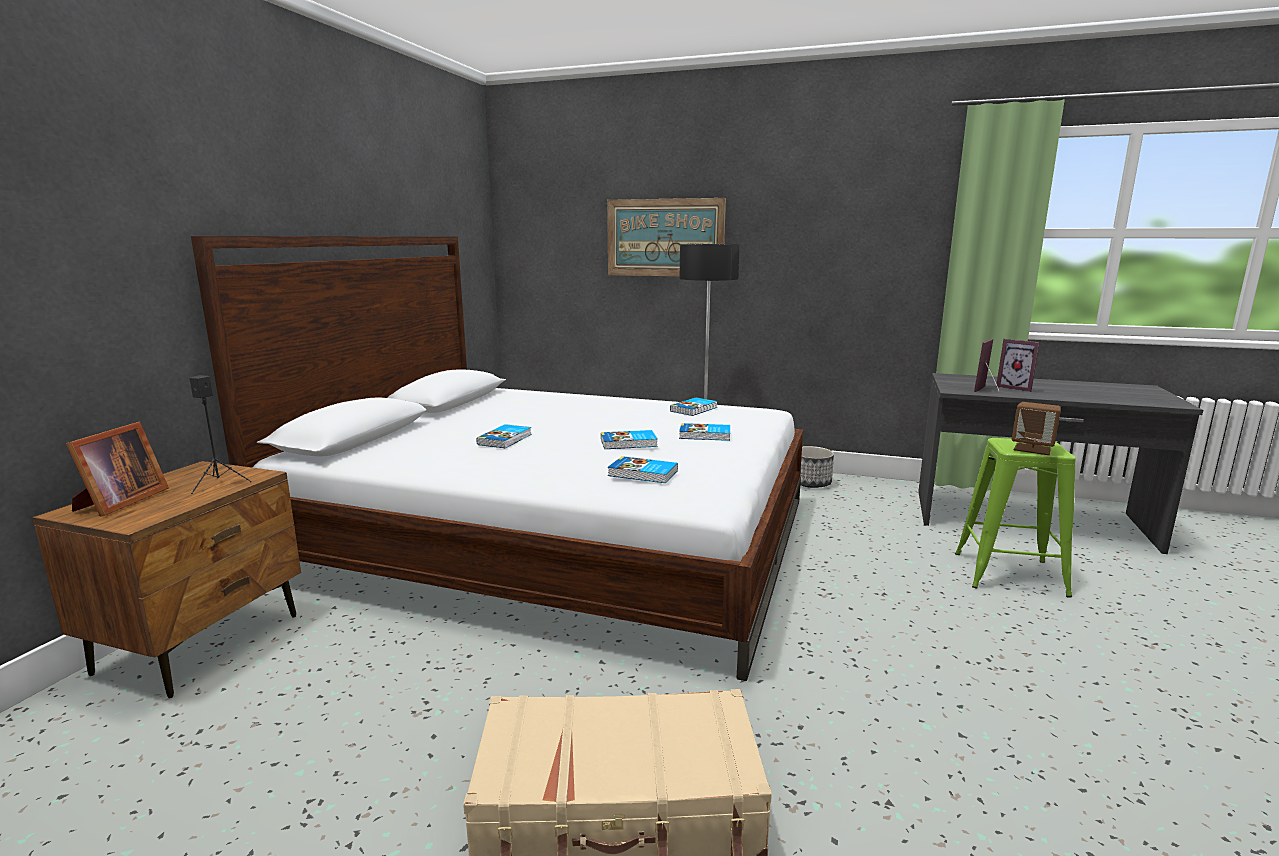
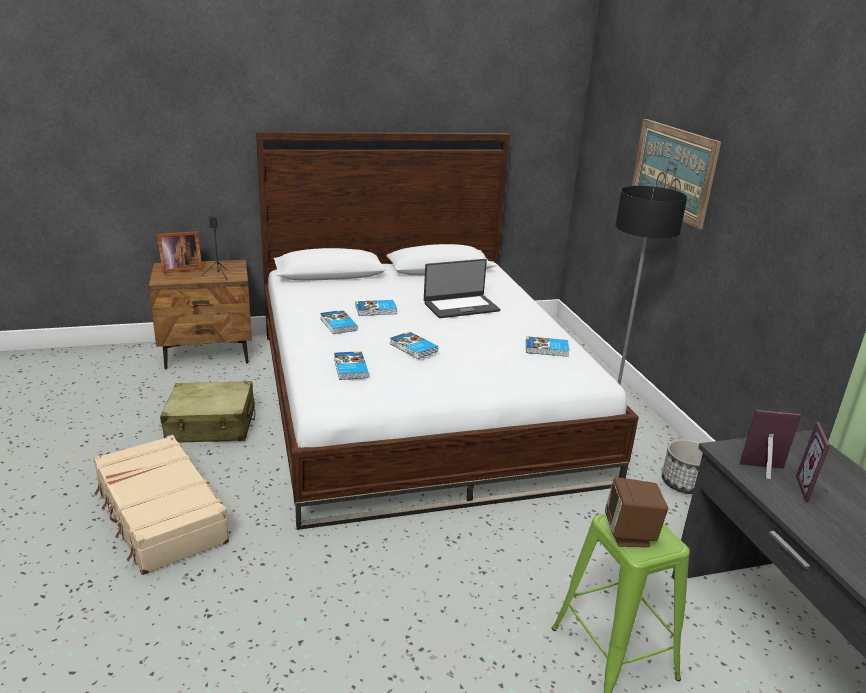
camera: 55 degrees right, 10 degrees up
book [679,423,730,441] -> book moved to [320,310,358,334]
none -> beige suitcase [160,381,256,443]
none -> laptop [424,259,500,318]

